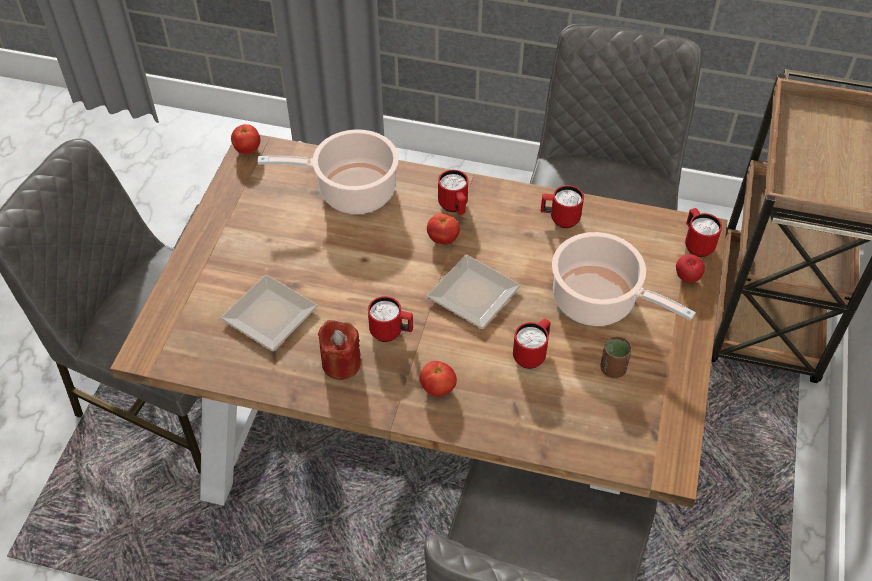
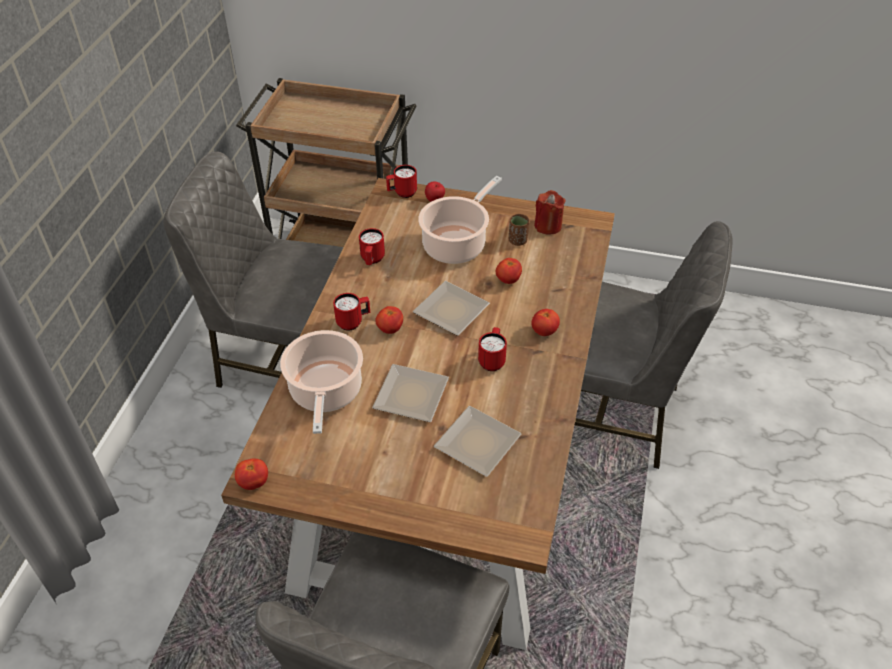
camera: 90 degrees left, 5 degrees down
red candle [318,320,361,380] -> red candle moved to [534,190,566,235]
red mug [513,319,551,369] -> tomato [496,258,522,284]
none -> plate [372,364,449,422]

